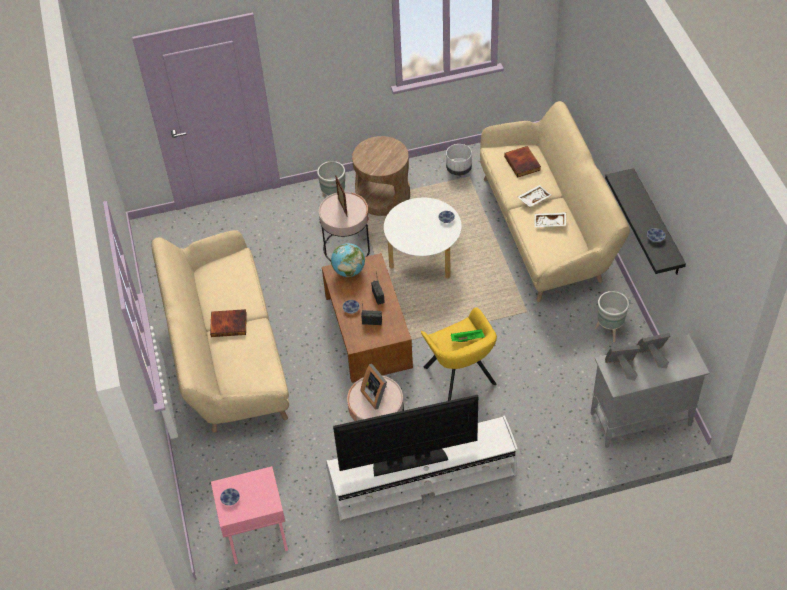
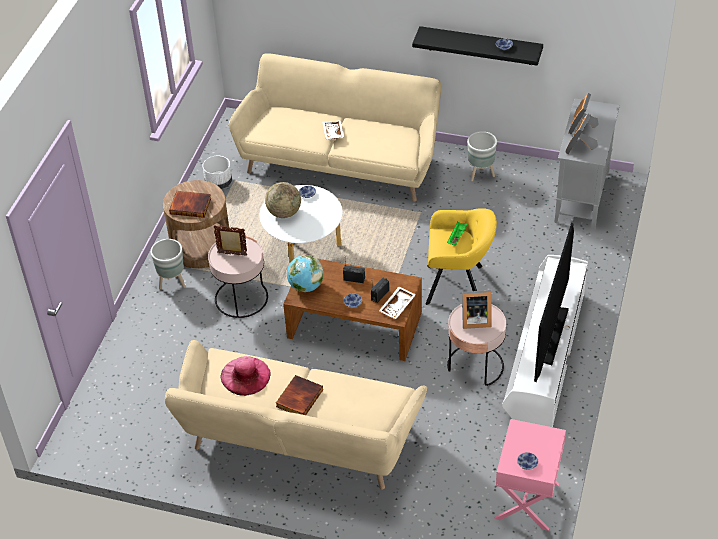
camera: 60 degrees left, 5 degrees down
book [504,146,541,178] -> book moved to [169,191,211,218]
white tray [534,212,566,227] -> white tray moved to [379,287,416,319]
none -> pink hat [220,356,271,396]
none -> globe [265,182,301,218]

